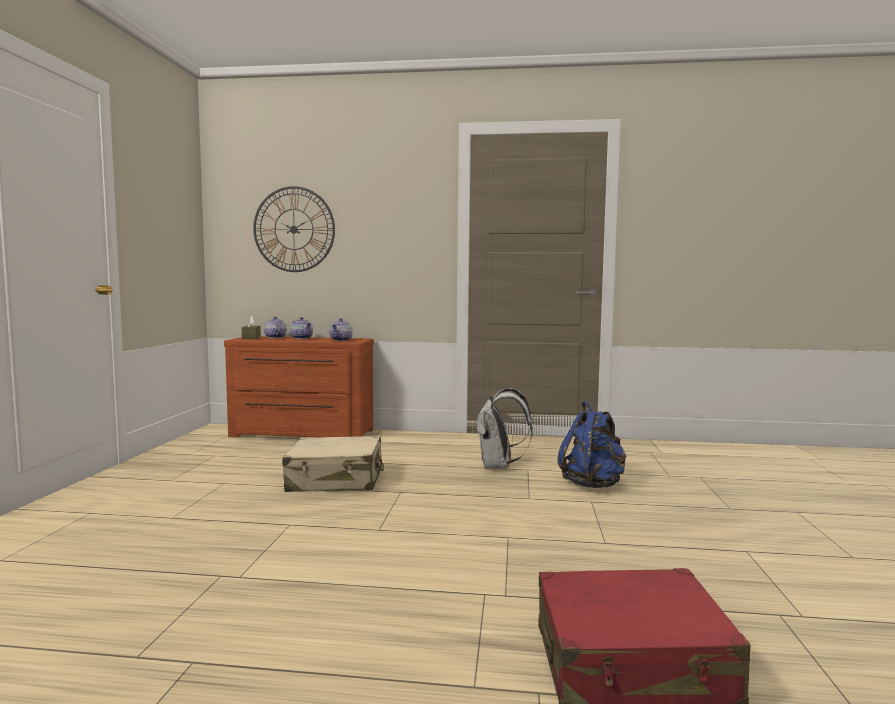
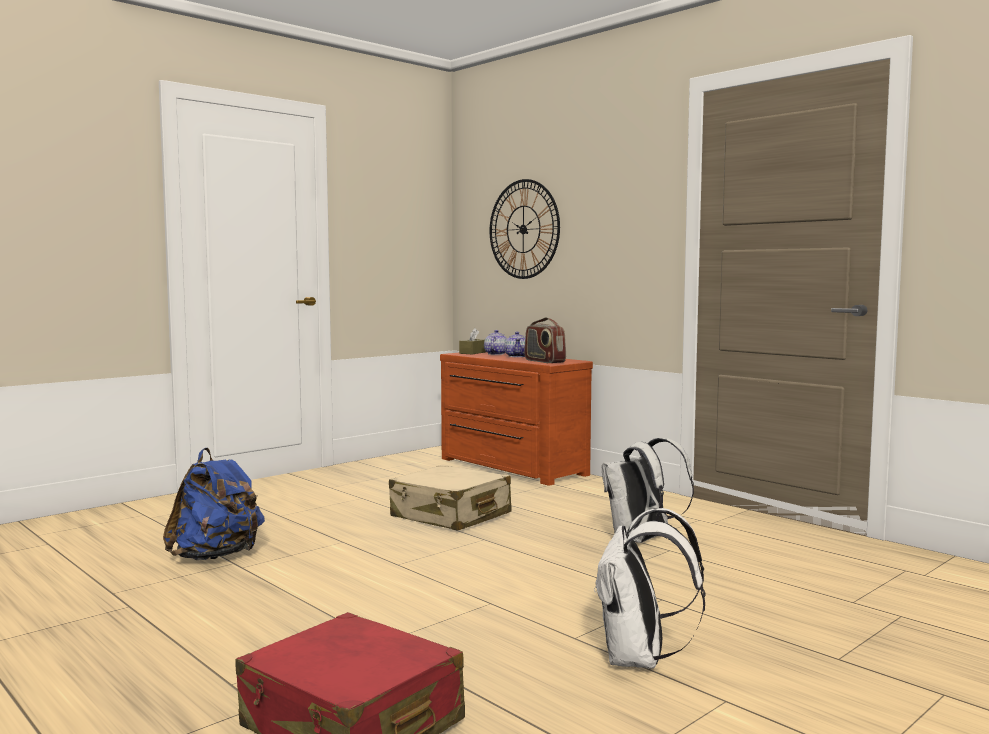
camera: 40 degrees right, 0 degrees up
teapot [330,318,353,341] -> radio [525,317,566,363]
blue backpack [558,401,626,488] -> blue backpack moved to [163,448,265,560]
none -> white backpack [594,508,706,669]

